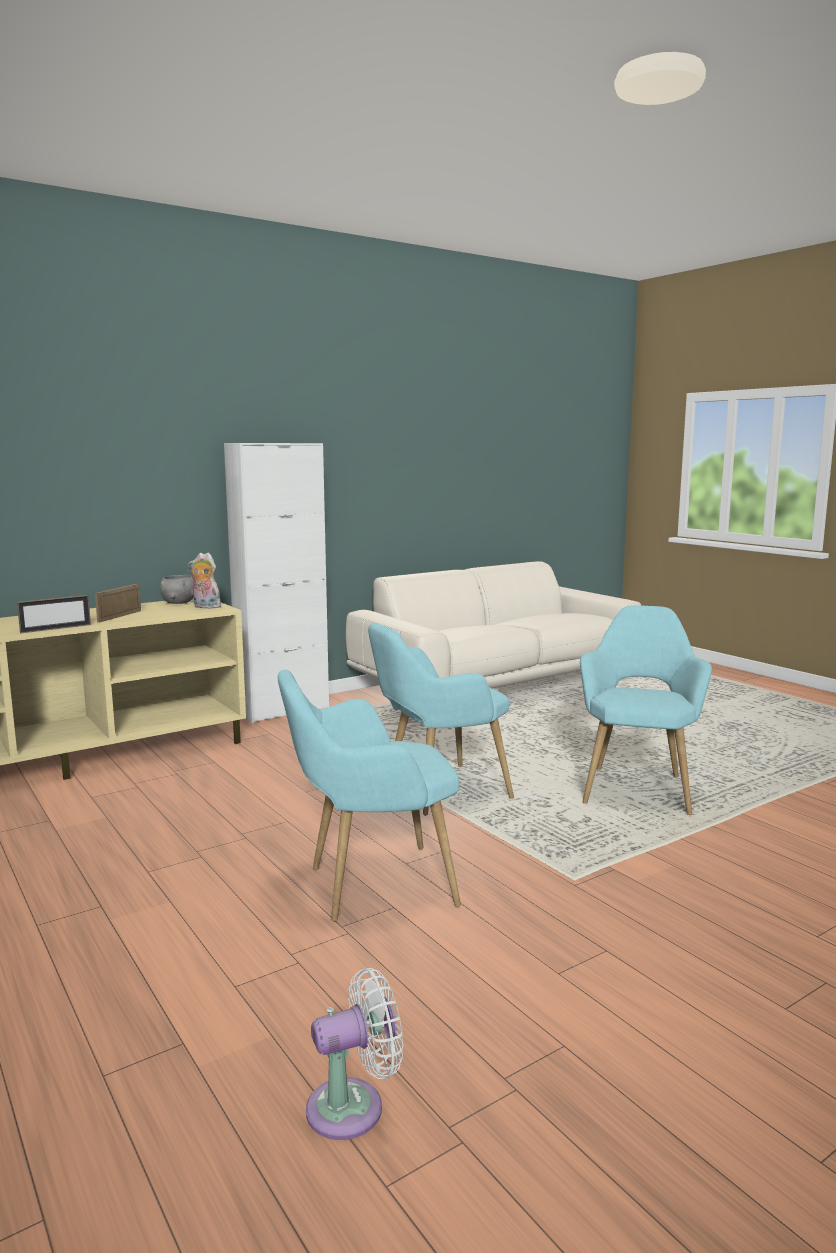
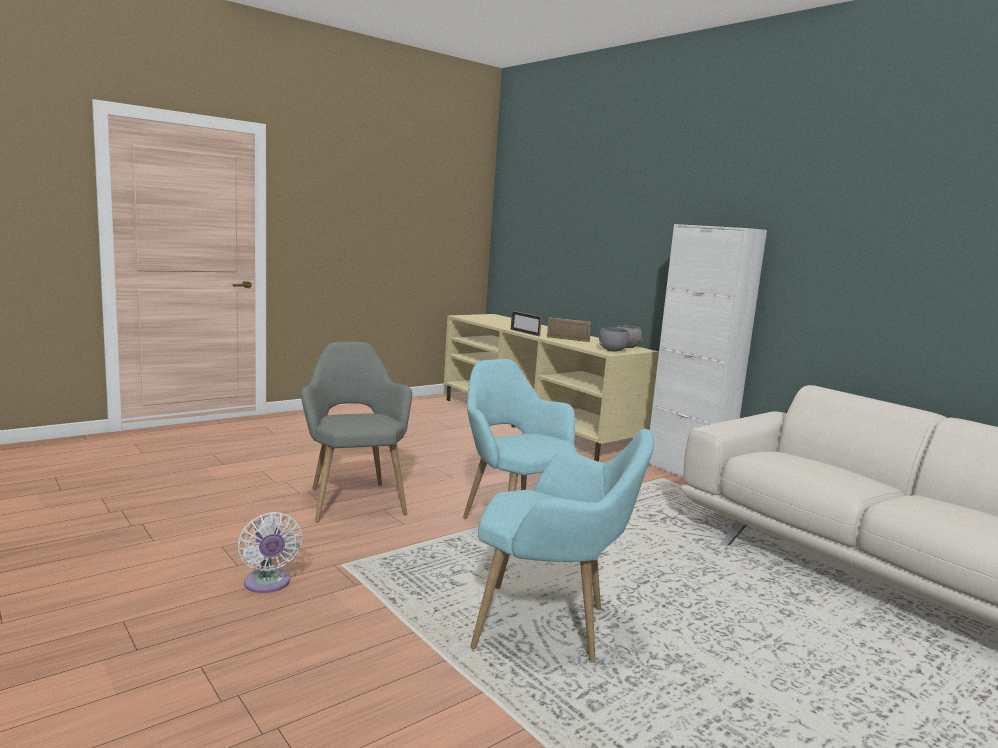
camera: 85 degrees right, 0 degrees up
plush toy [188,553,221,609] -> grey bowl [599,328,629,352]
turquoise armchair [277,670,461,922] -> grey armchair [301,342,412,522]
white fan [306,968,404,1140] -> white fan moved to [237,512,302,593]

